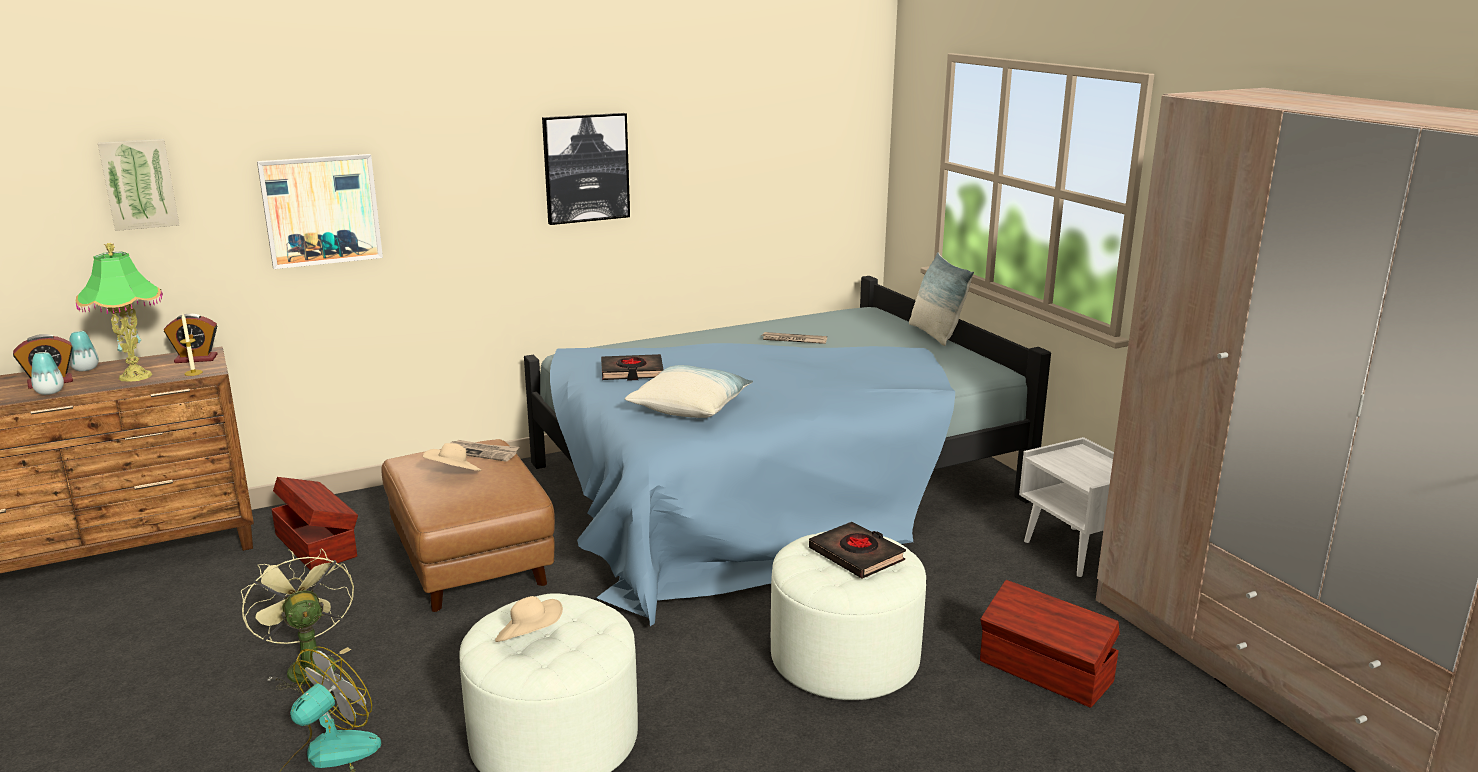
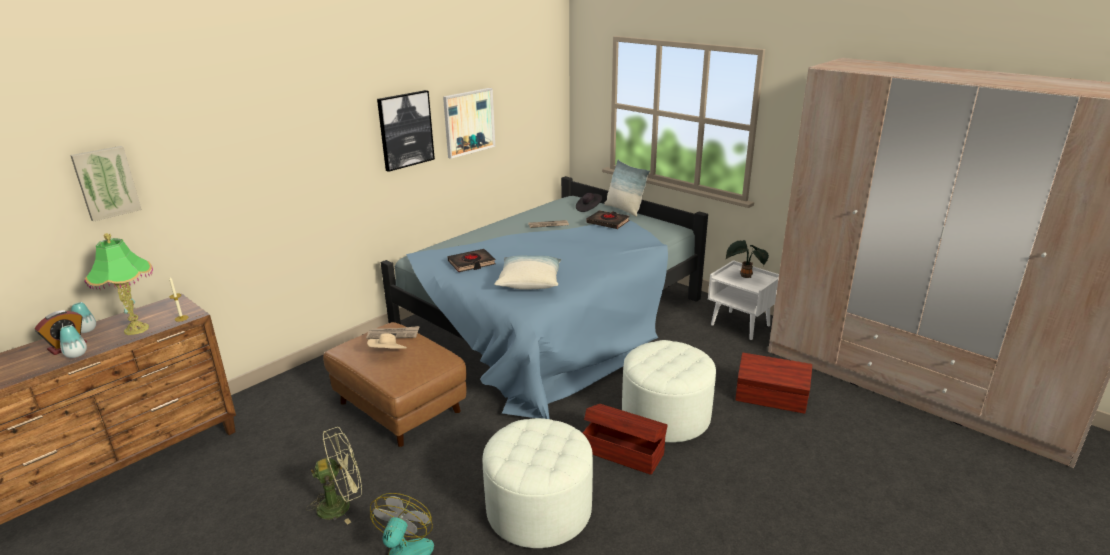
camera: 20 degrees left, 5 degrees up
alarm clock [164,314,218,363] -> none
green fan [241,548,354,694] -> green fan turned 120 degrees clockwise [306,427,362,524]
picture [257,154,383,269] -> picture moved to [443,88,495,159]
brown storage box [272,477,358,570] -> brown storage box moved to [583,404,668,475]
beige hat [495,596,563,642] -> none
black book [809,522,906,579] -> black book moved to [587,210,630,229]
none -> black hat [576,193,603,212]
none -> potted plant [726,240,769,278]

